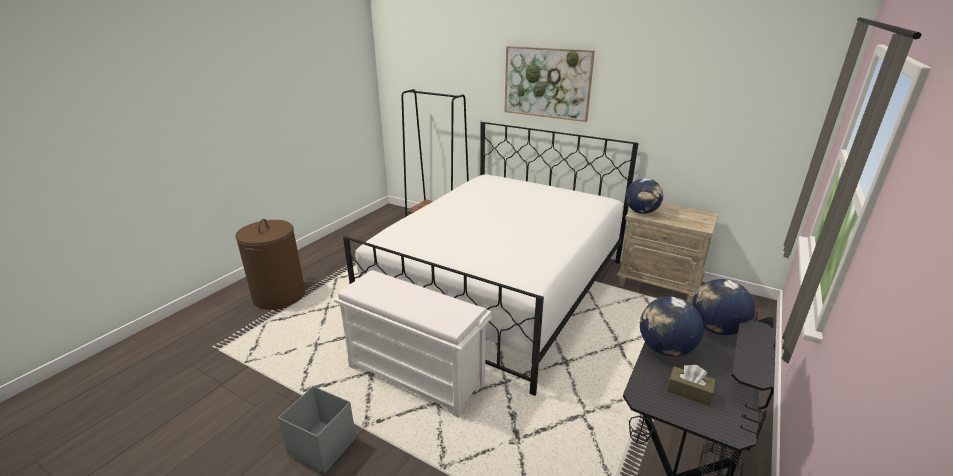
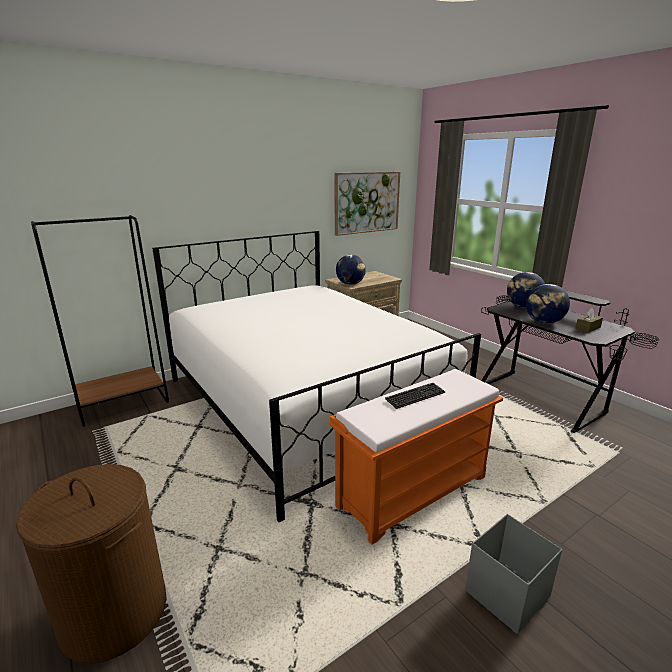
camera: 65 degrees left, 5 degrees down
white bench [334,270,492,418] -> orange bench [329,369,503,544]
picture [504,46,595,122] -> picture moved to [335,172,400,236]
none -> keyboard [385,383,445,409]

